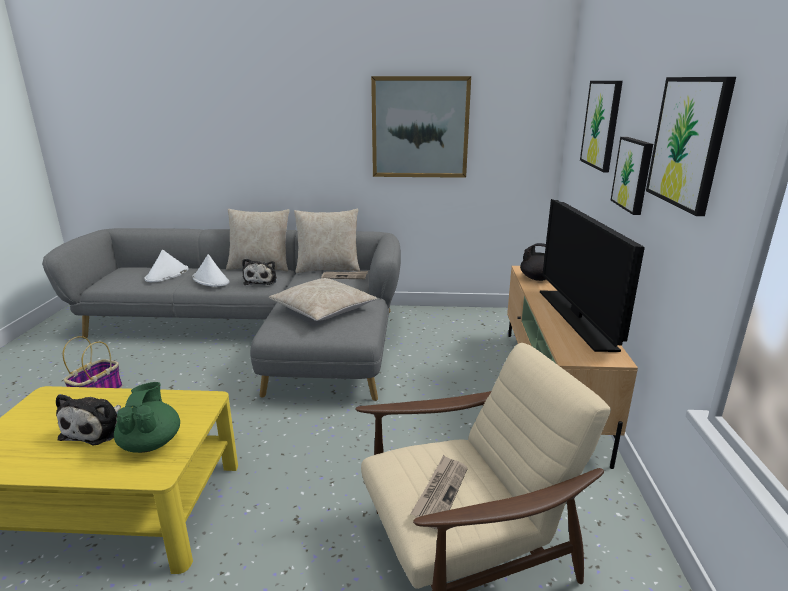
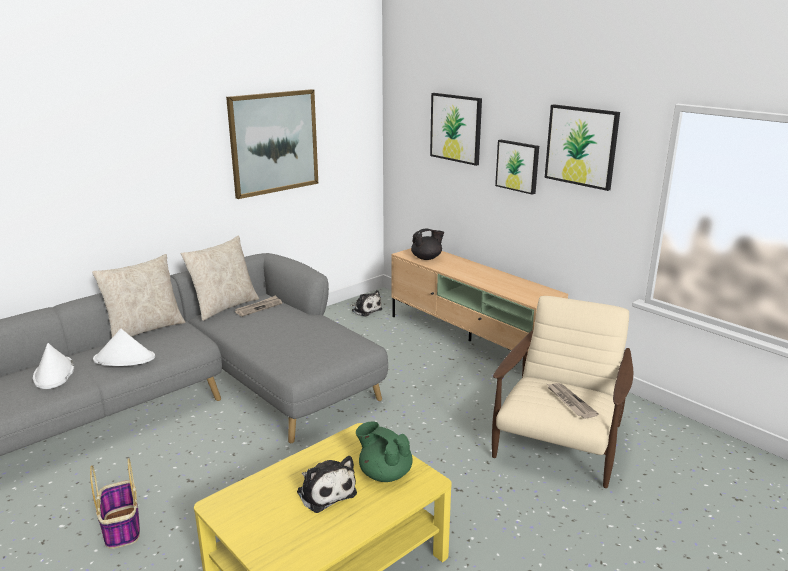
camera: 45 degrees left, 0 degrees up
plush toy [242,258,277,285] -> plush toy moved to [350,290,382,317]
beige pillow [269,278,377,321] -> none
television [540,199,645,352] -> none

